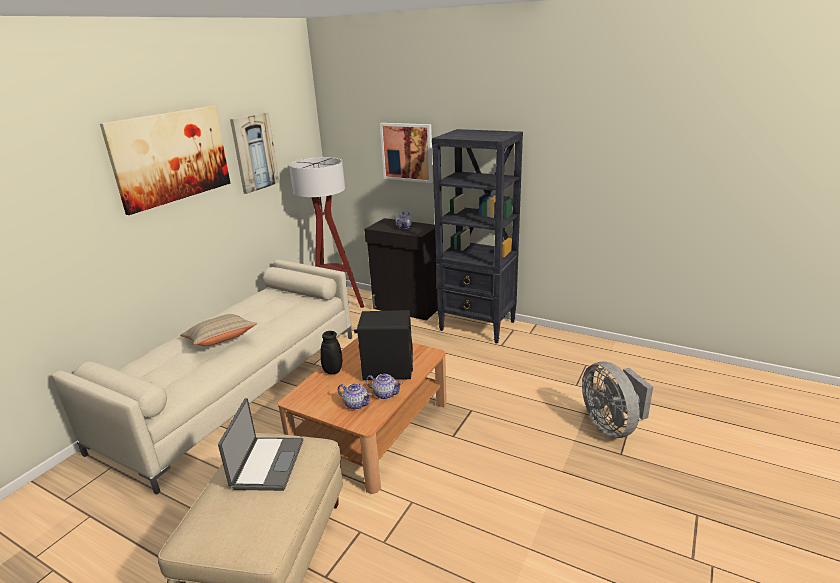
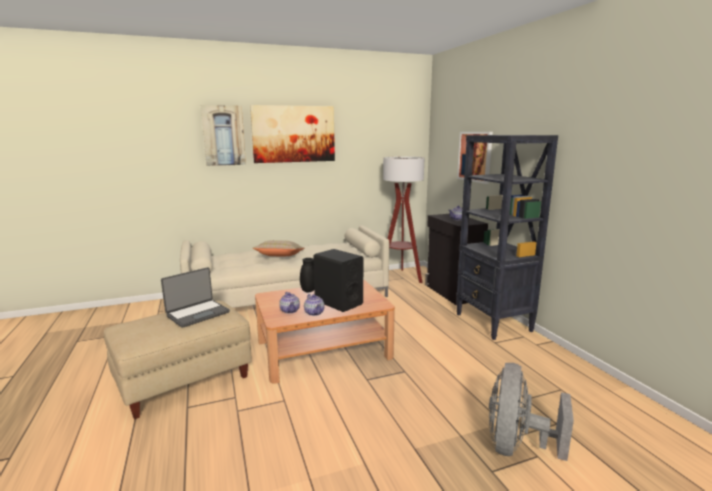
camera: 40 degrees right, 10 degrees down
picture [230,113,279,194] -> picture moved to [201,105,246,166]

